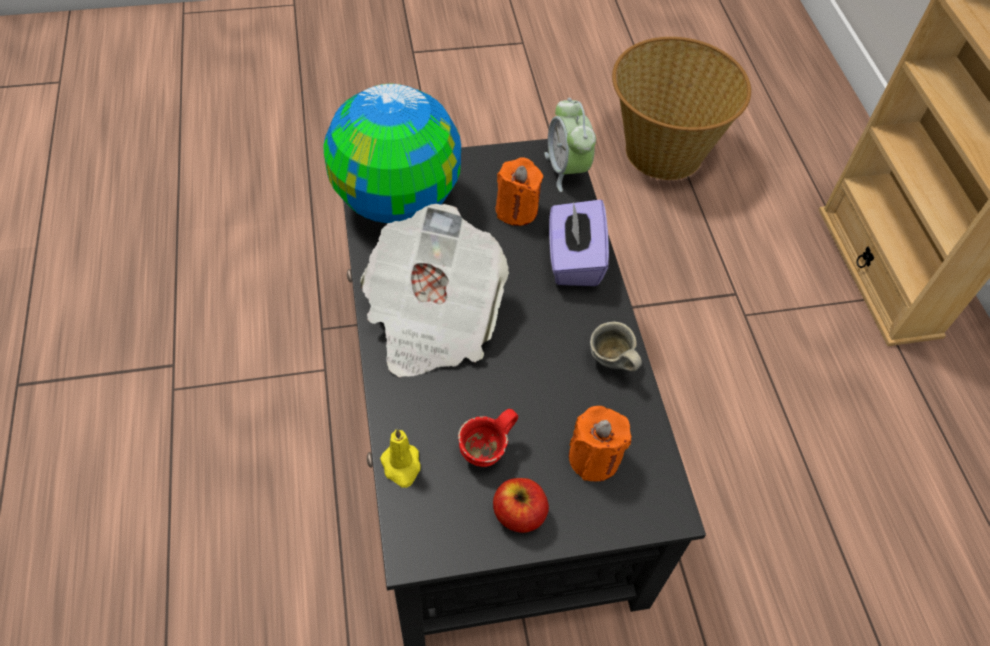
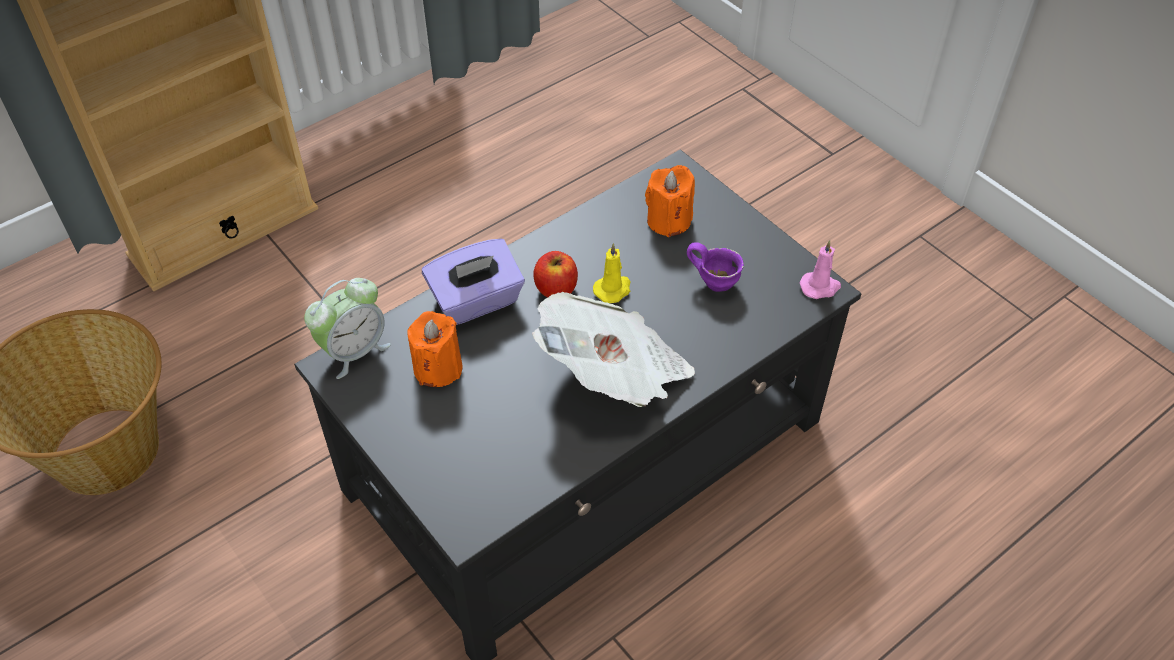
camera: 115 degrees left, 5 degrees down
globe [324,84,461,223] -> none
yellow candle [380,428,421,488] -> yellow candle moved to [593,243,630,303]
red mug [458,409,518,467] -> purple mug [687,242,744,292]
apple [493,478,549,533] -> apple moved to [534,251,578,298]
grey mug [590,322,642,372] -> none
none -> pink candle [800,240,841,299]

